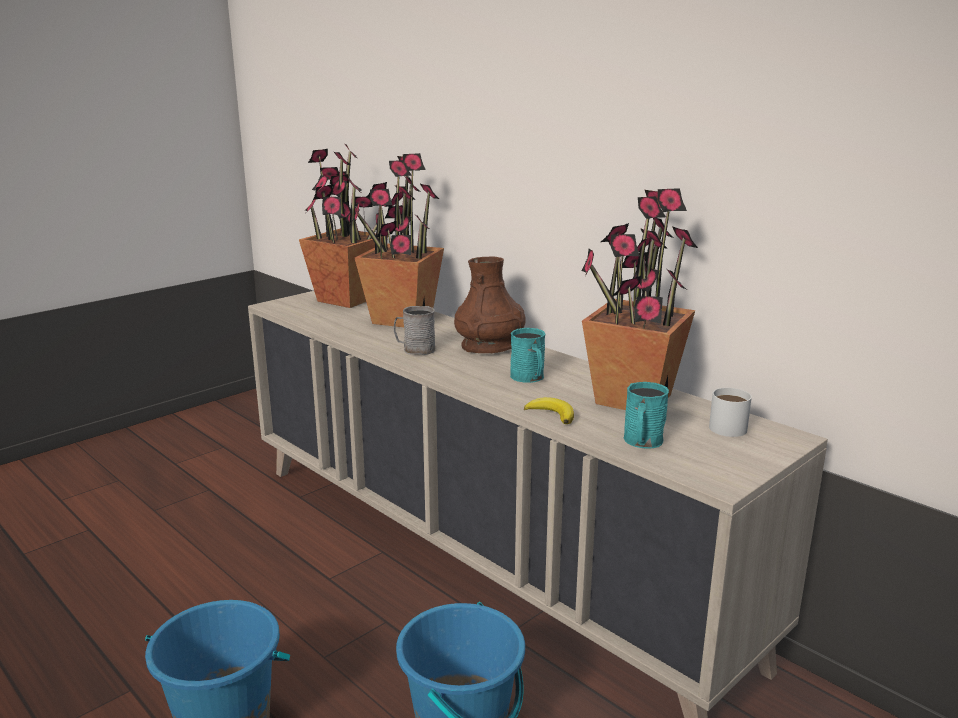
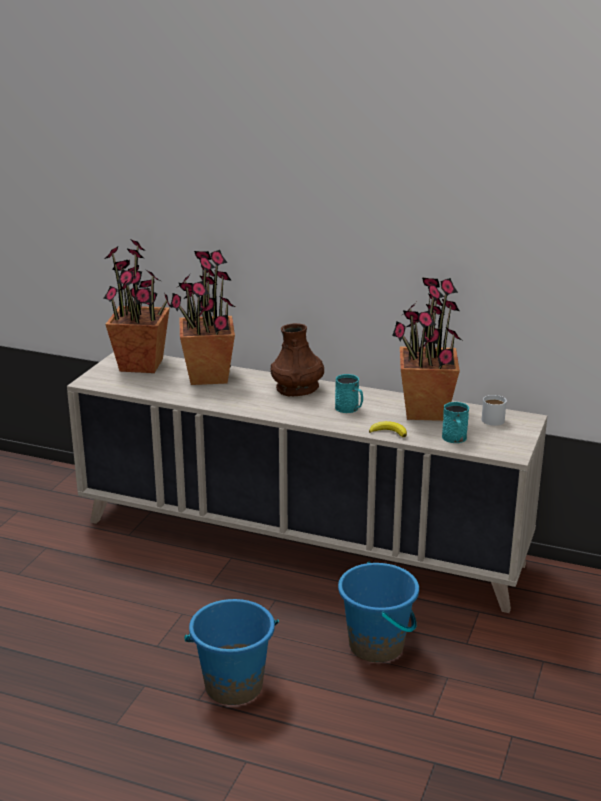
camera: 25 degrees left, 5 degrees up
grey mug [394,306,435,355] -> none

